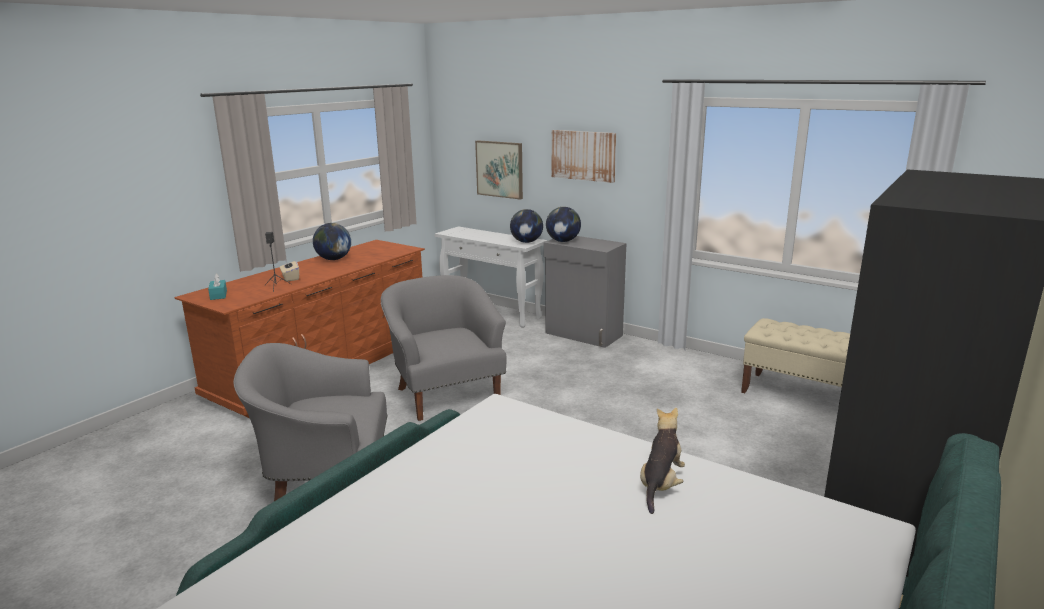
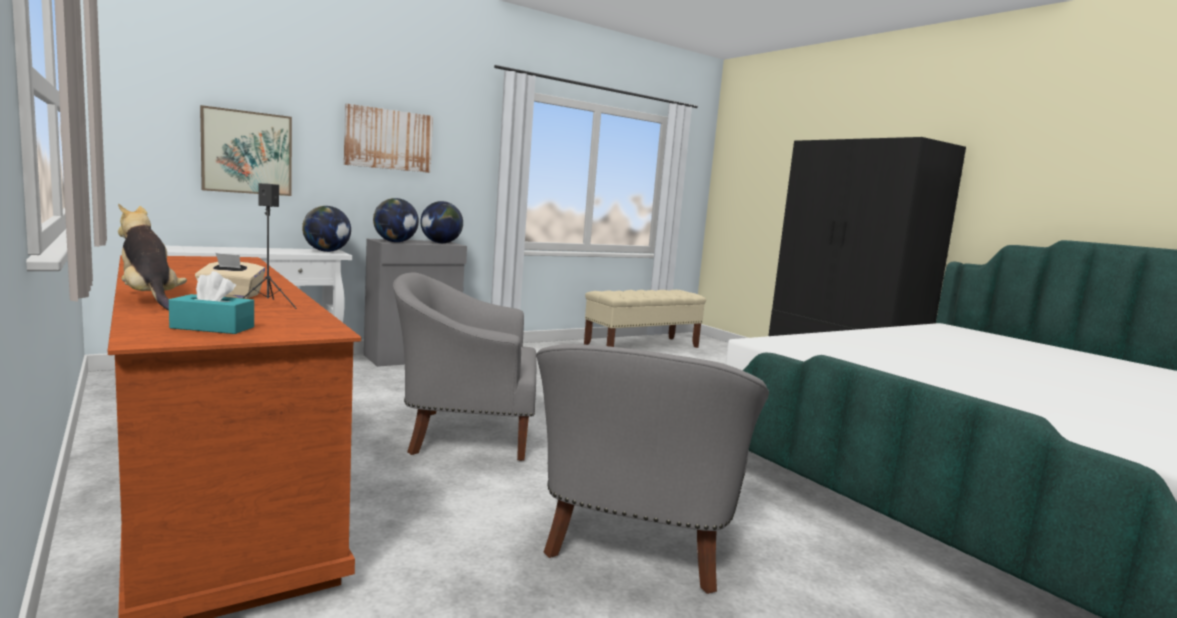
camera: 70 degrees left, 10 degrees down
globe [313,223,351,260] -> globe moved to [420,201,463,243]
plush toy [640,408,685,514] -> plush toy moved to [118,203,187,310]

